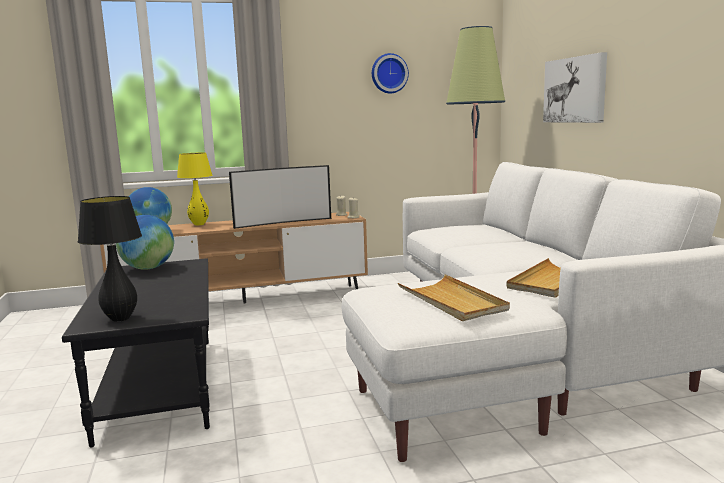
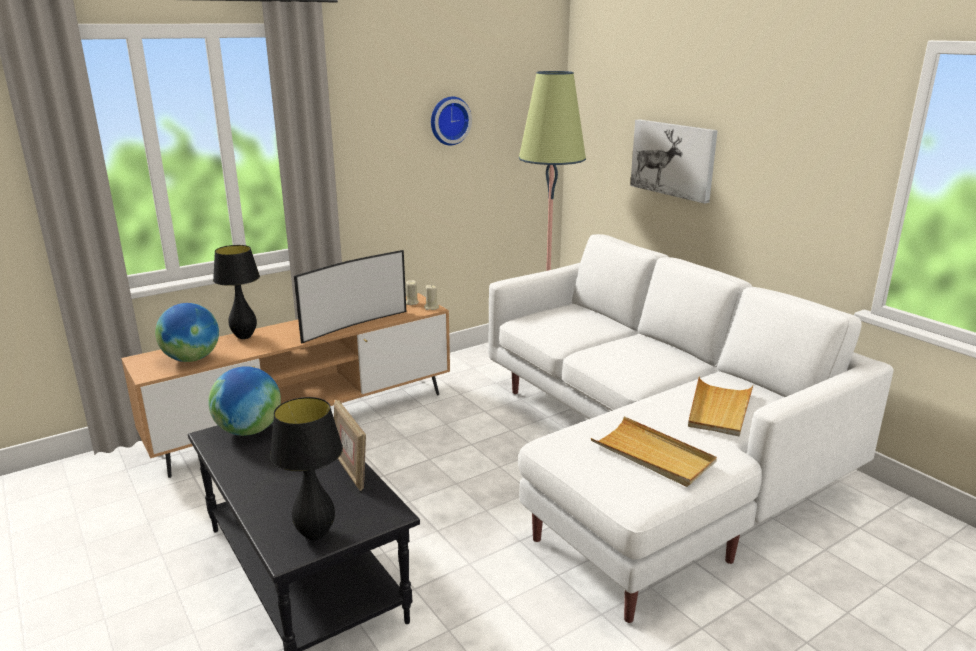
camera: 20 degrees left, 10 degrees up
yellow table lamp [177,152,212,225] -> black table lamp [213,245,260,339]
none -> picture frame [334,400,366,491]

